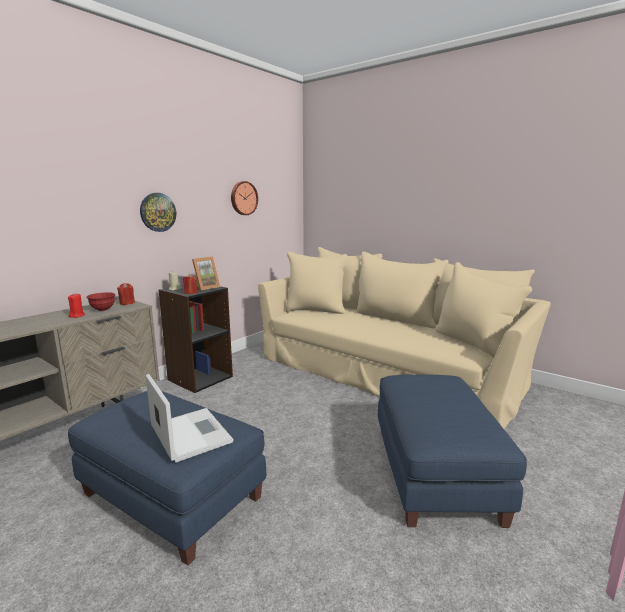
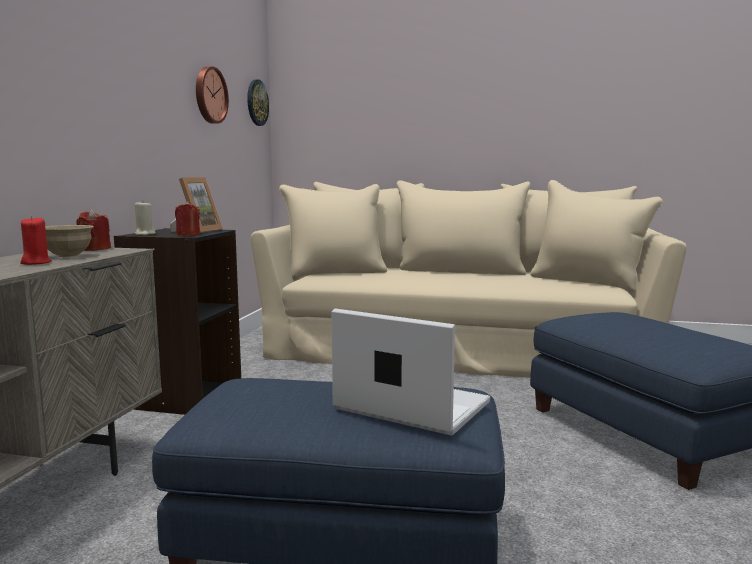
camera: 25 degrees left, 5 degrees down
red bowl [86,292,116,311] -> beige bowl [45,225,94,257]
wall clock [140,193,176,232] -> wall clock moved to [247,79,269,126]

